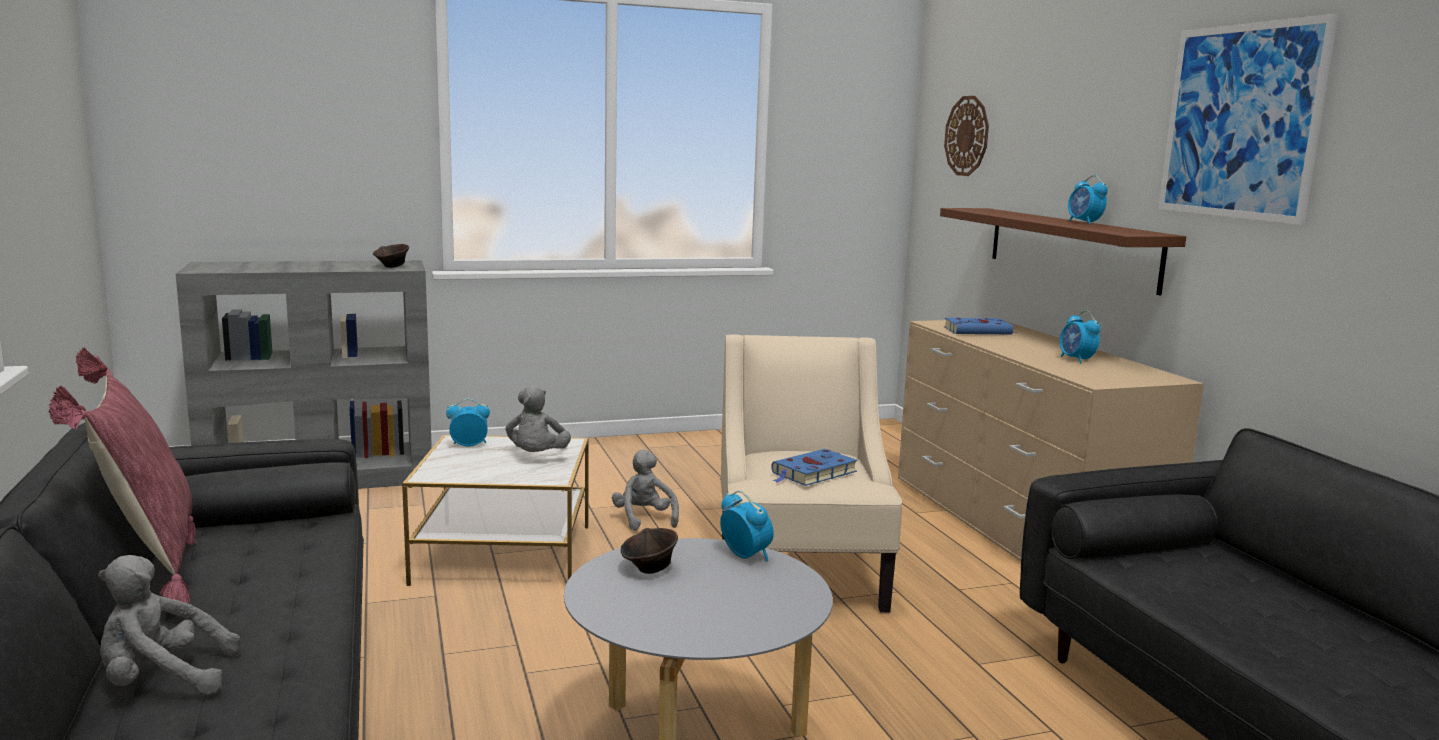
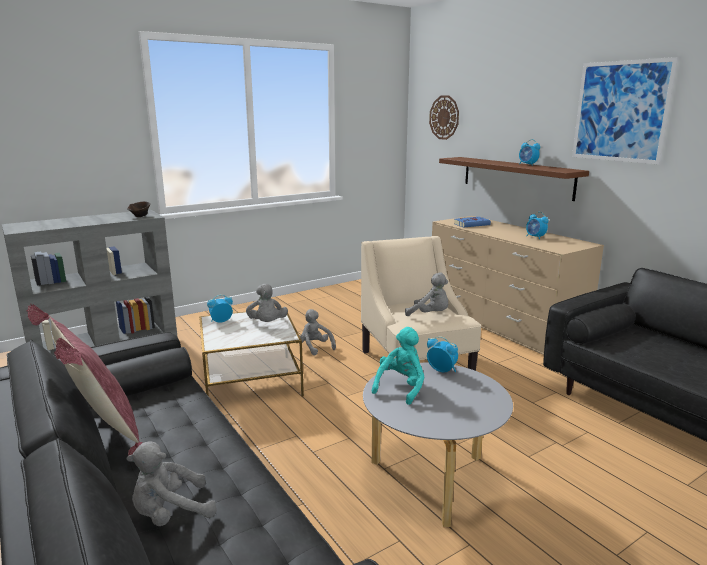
camera: 15 degrees left, 5 degrees up
brown bowl [621,528,678,574] -> turquoise plush toy [372,327,425,405]
blue book [771,449,858,486] -> grey plush toy [405,273,448,316]

